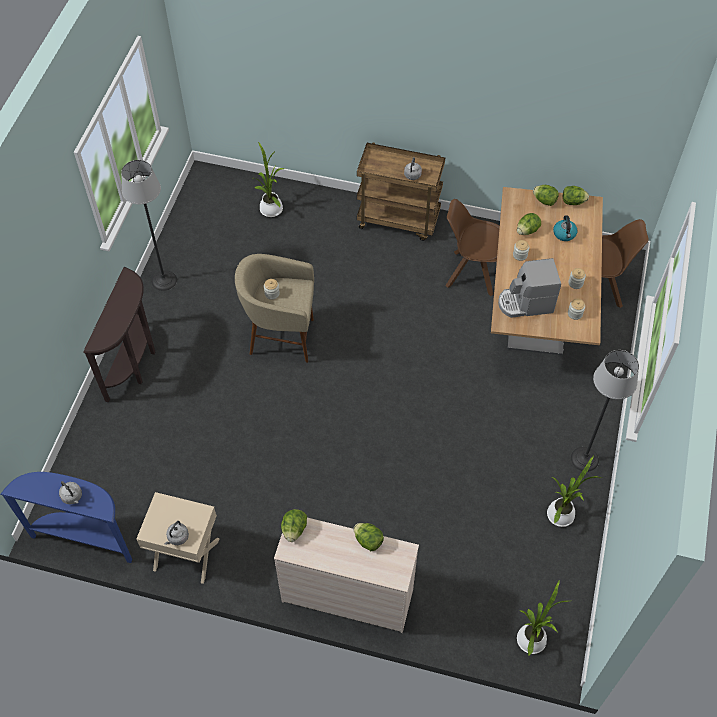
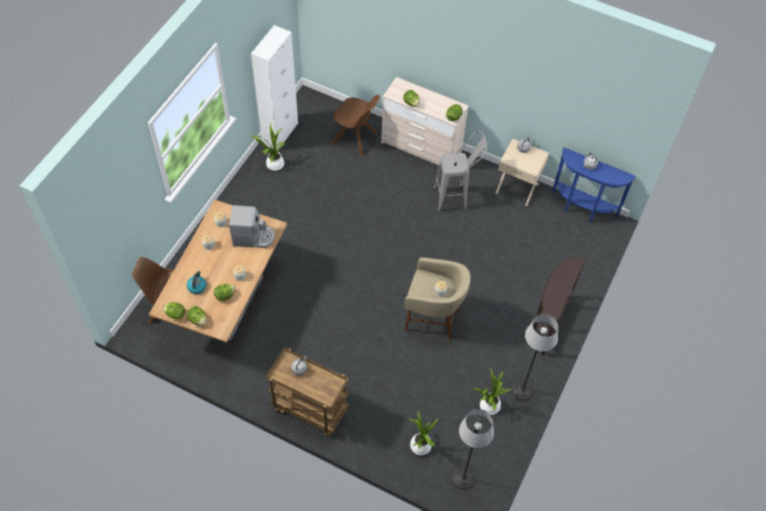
camera: 170 degrees left, 0 degrees up
brown chair [445,199,500,296] -> brown chair moved to [332,95,380,156]
potted plant [517,581,568,657] -> potted plant moved to [473,369,512,415]
floor lamp [571,350,639,472] -> floor lamp moved to [452,409,494,490]
none -> white cabinet [251,25,298,150]
none -> grey stool [434,131,487,212]

